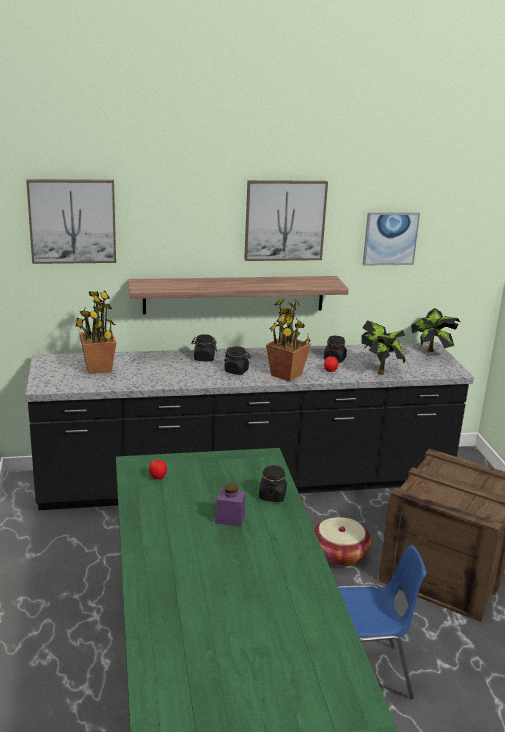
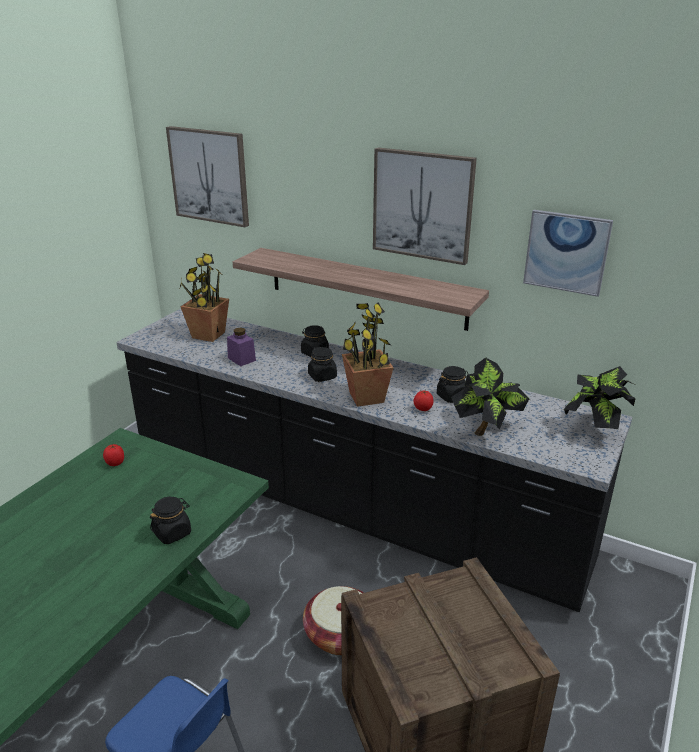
camera: 40 degrees right, 5 degrees up
purple jar [215,483,245,527] -> purple jar moved to [227,328,256,366]

